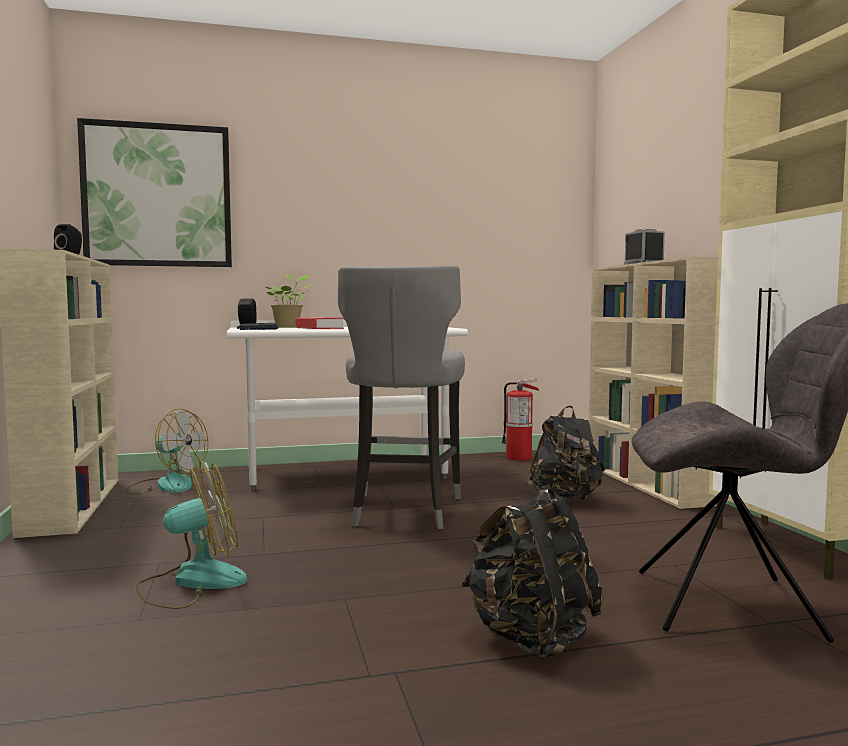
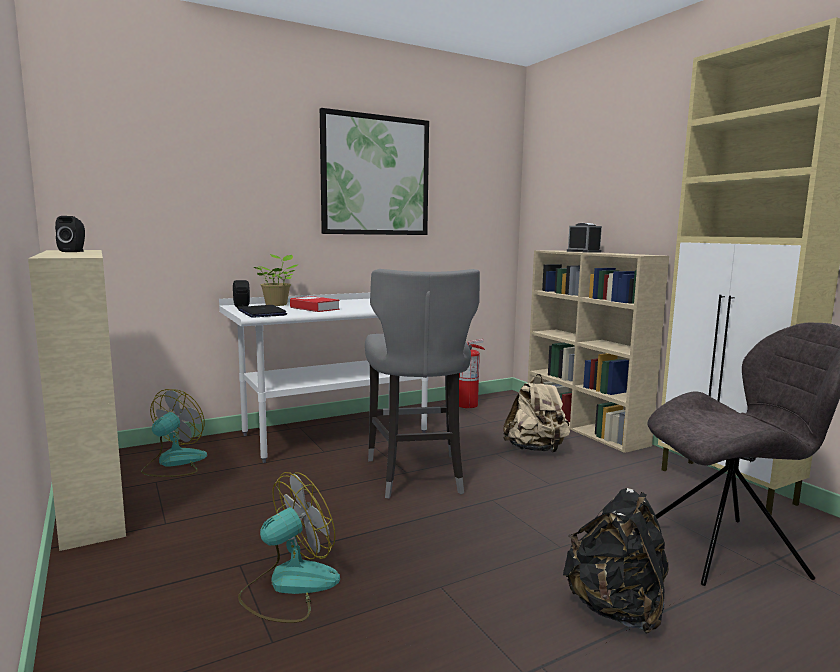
camera: 15 degrees left, 5 degrees up
picture [77,118,232,267] -> picture moved to [320,108,429,235]
fan [126,409,208,494] -> fan turned 75 degrees counterclockwise [141,389,207,477]
black backpack [526,406,605,501] -> beige backpack [503,374,570,453]

